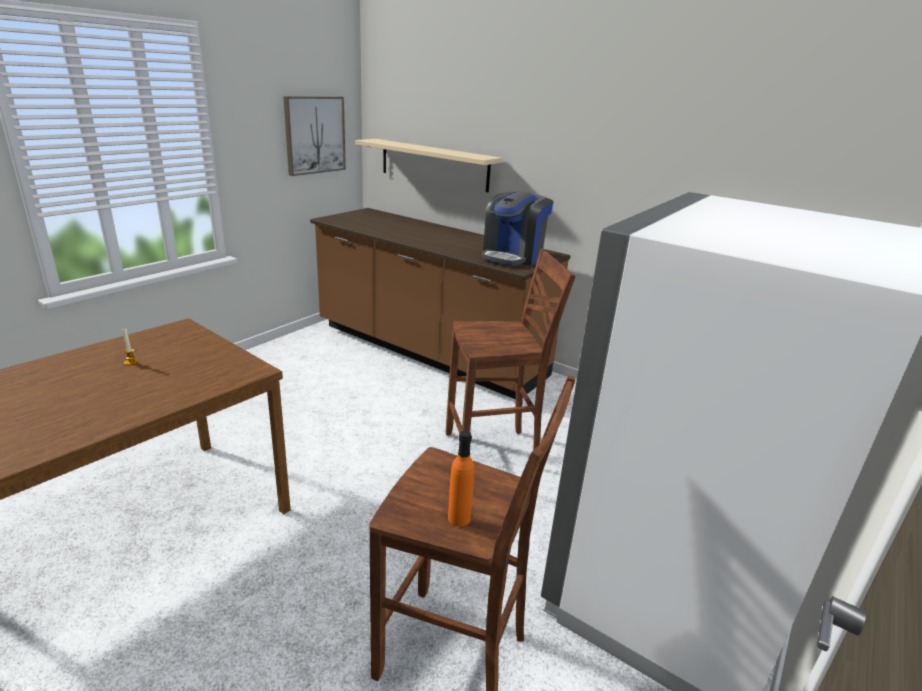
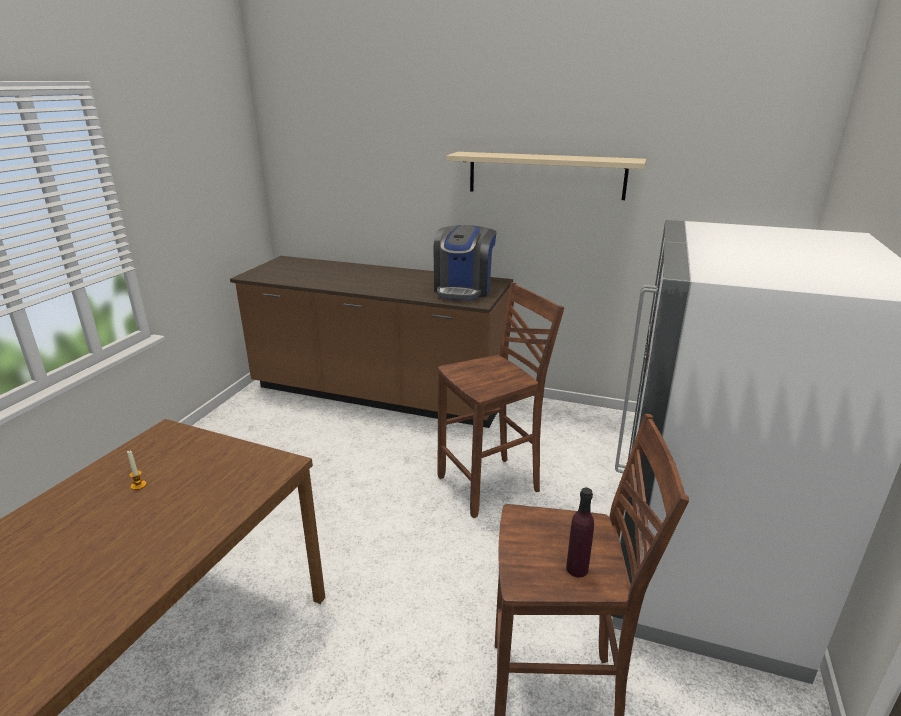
camera: 15 degrees left, 0 degrees up
picture [283,96,346,176] -> none
beige shelf [355,139,503,192] -> beige shelf moved to [446,152,646,200]
orange bottle [448,431,474,527] -> purple bottle [566,488,594,577]

